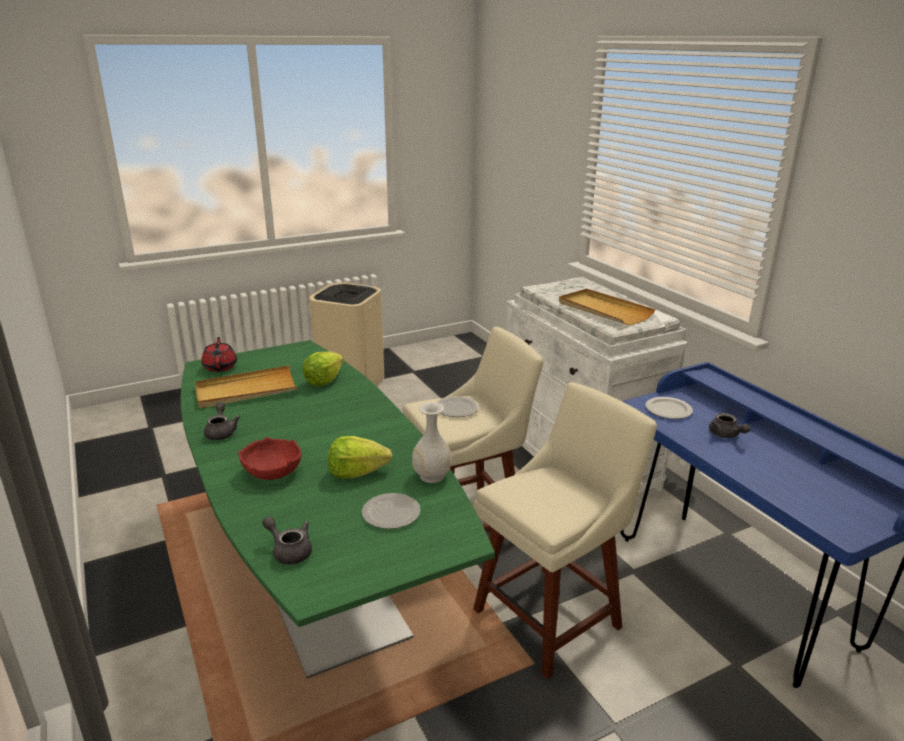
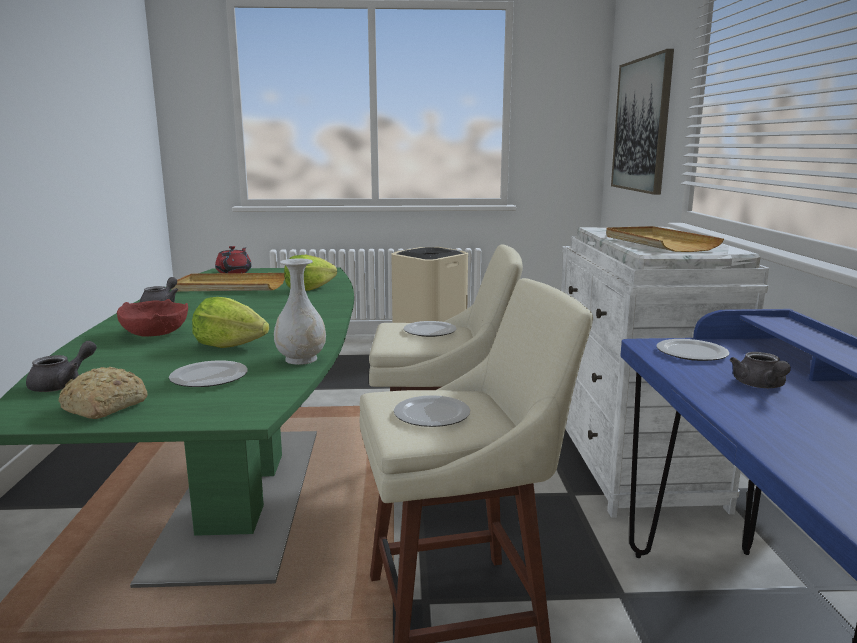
camera: 25 degrees right, 10 degrees down
grey teapot [262,516,312,564] -> grey teapot turned 60 degrees clockwise [26,341,97,392]
none -> bread [59,367,147,419]
none -> plate [394,395,470,427]
none -> picture [611,49,674,195]

